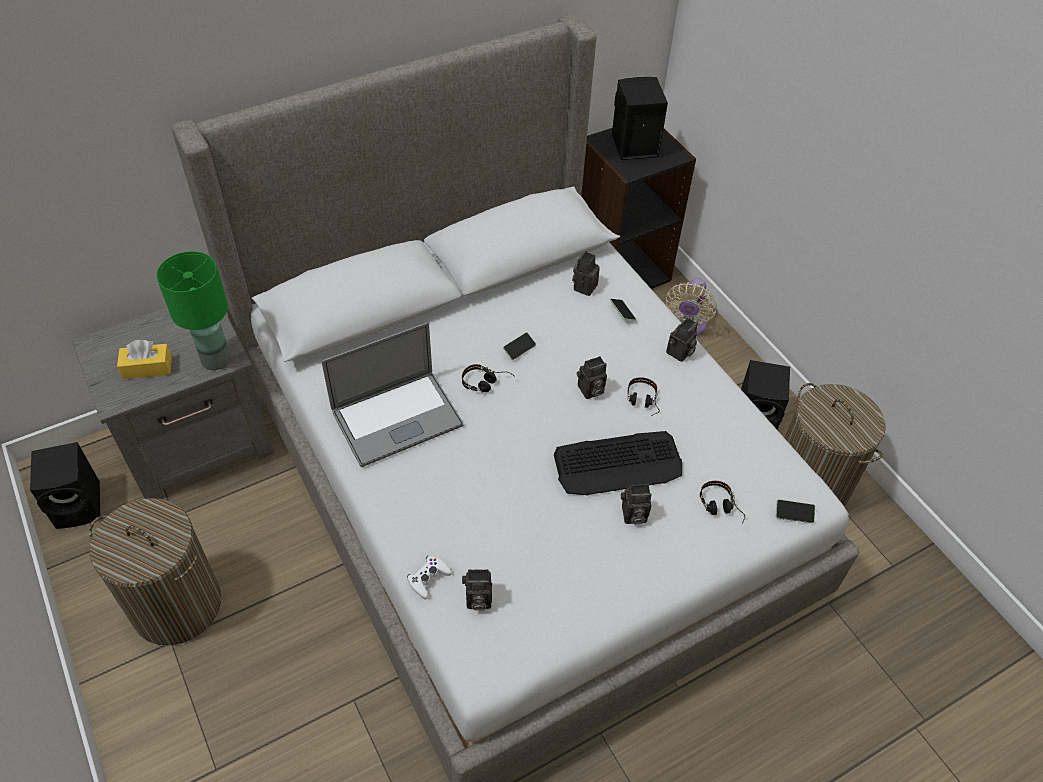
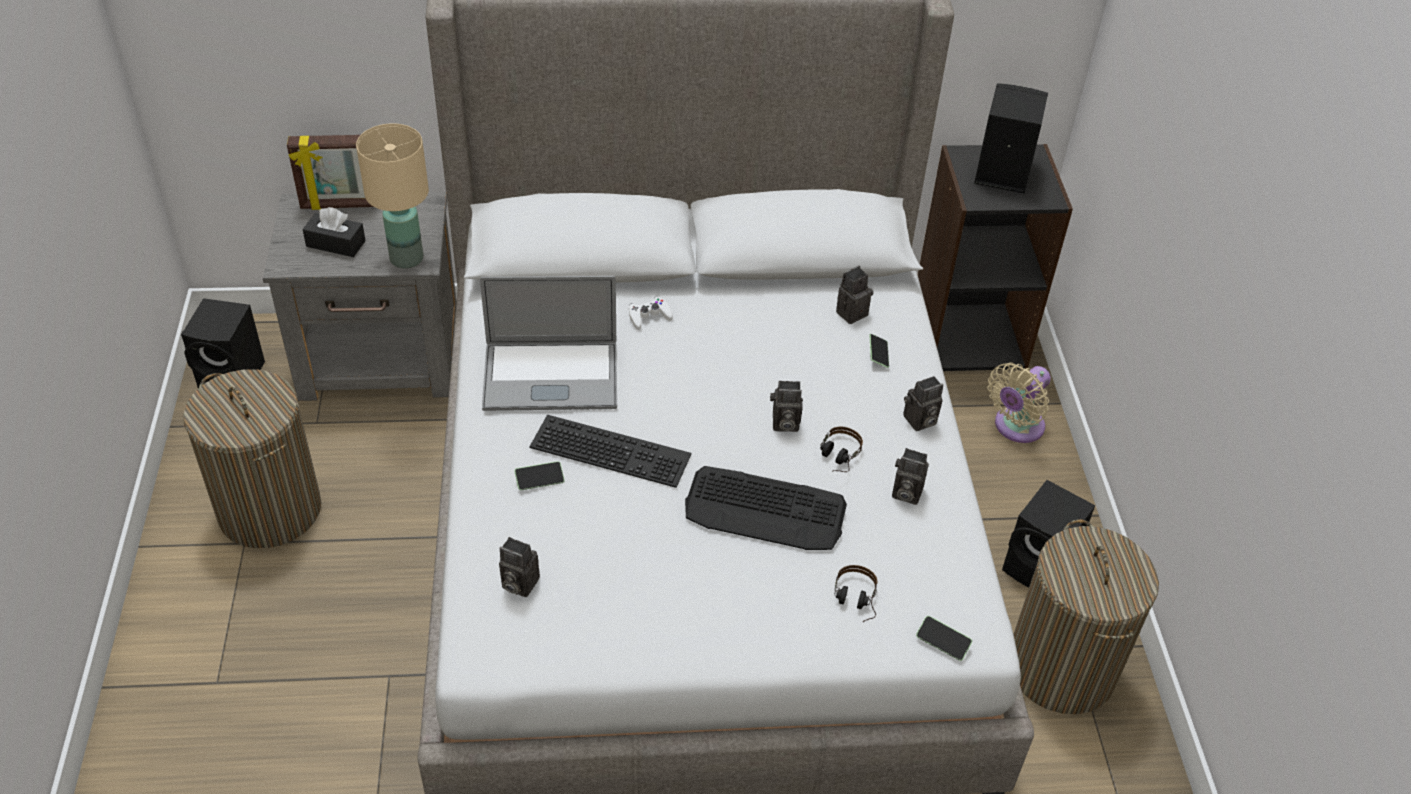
camera: 25 degrees right, 5 degrees down
yellow tissue box [117,340,172,379] -> black tissue box [303,207,366,257]
green table lamp [156,251,231,370] -> beige table lamp [356,123,429,268]
white game controller [407,556,452,600] -> white game controller moved to [629,296,673,330]
headphones [462,364,515,393] -> none
phone [503,332,536,360] -> phone moved to [514,461,565,490]
camera [621,484,652,524] -> camera moved to [892,448,929,505]
none -> picture frame [287,135,373,210]
none -> keyboard [529,415,691,488]

